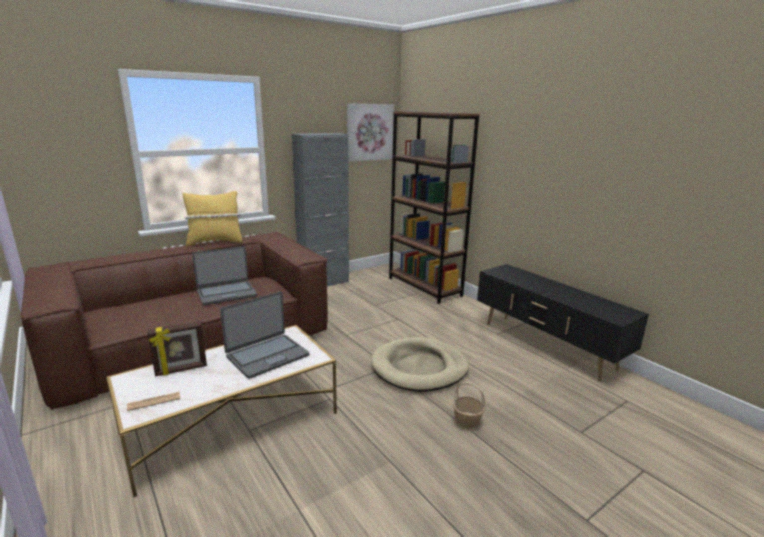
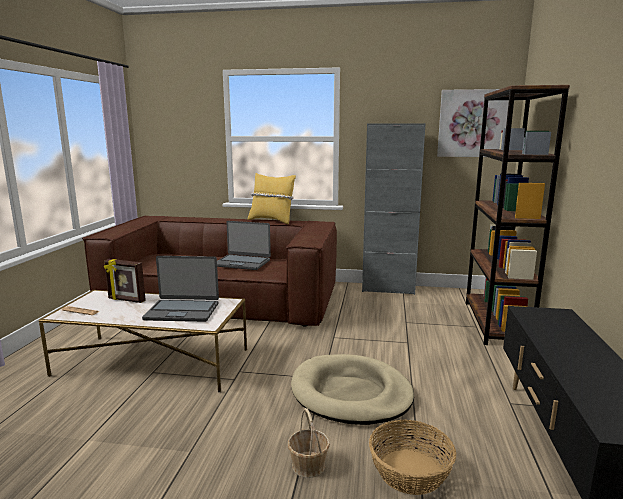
camera: 45 degrees right, 5 degrees down
none -> basket [369,420,456,495]

